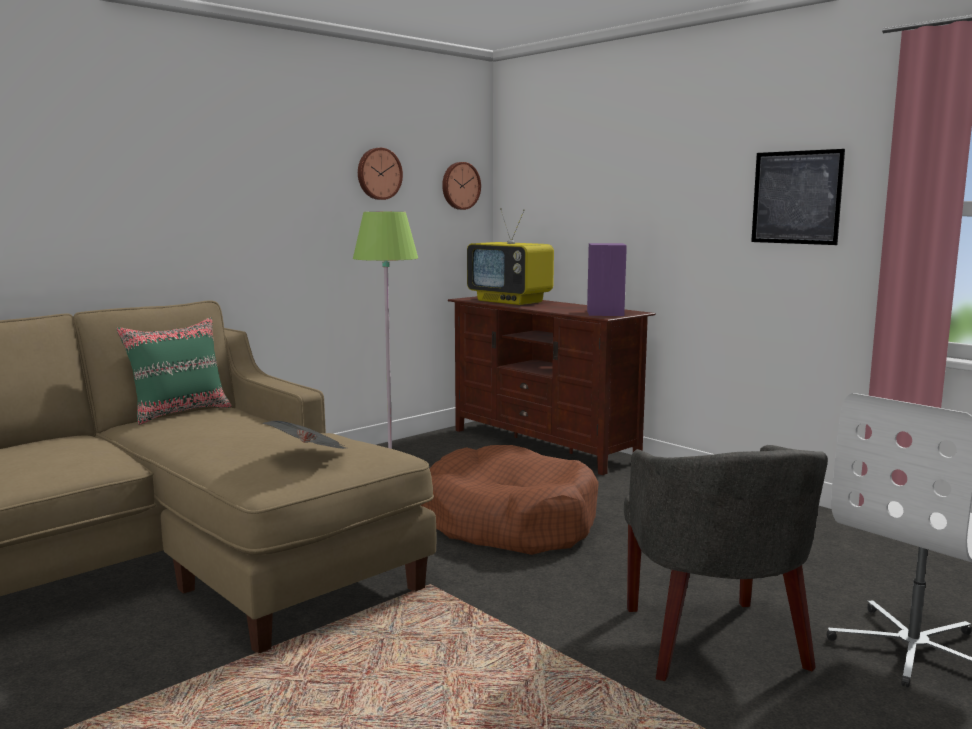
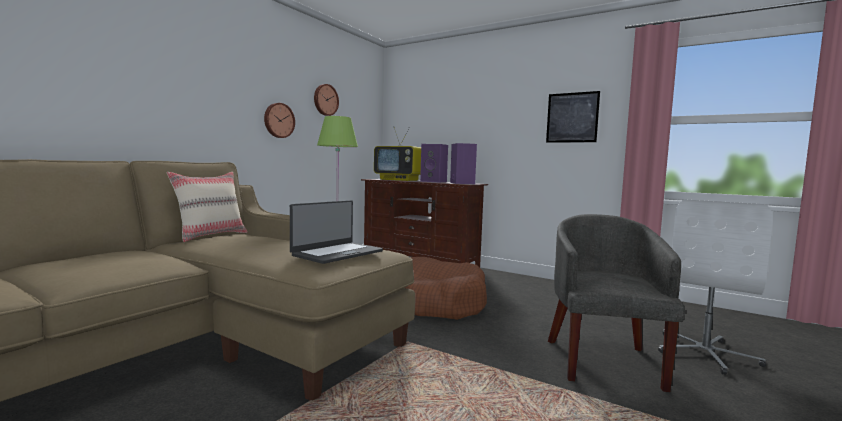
camera: 15 degrees left, 5 degrees down
green pillow [116,317,232,425] -> beige pillow [166,172,248,242]
newspaper [263,421,345,449] -> laptop [290,200,383,264]
wall clock [442,162,481,210] -> wall clock moved to [264,103,295,138]
grey armchair [624,445,828,681] -> grey armchair turned 150 degrees counterclockwise [548,214,685,392]
none -> purple speaker [420,144,448,182]

